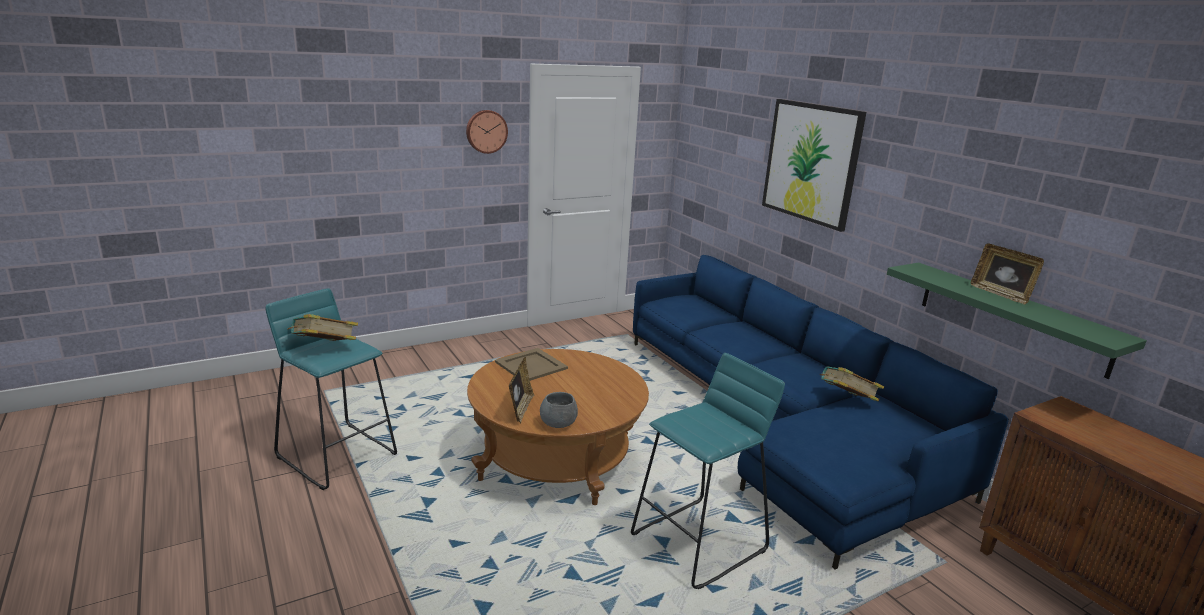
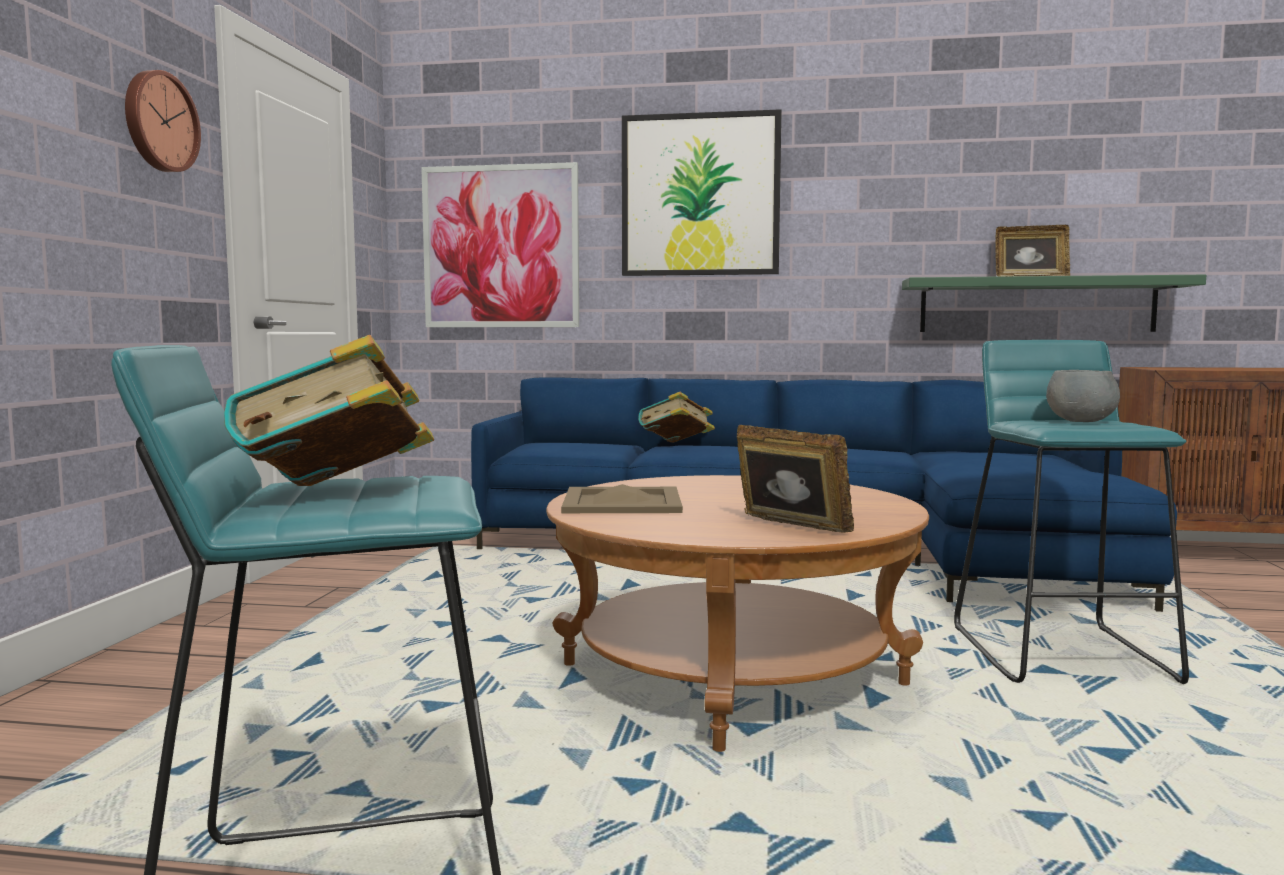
camera: 50 degrees left, 15 degrees down
grey bowl [540,392,578,428] -> grey bowl moved to [1046,370,1120,422]
book [820,366,884,401] -> book moved to [638,392,715,443]
none -> picture [421,162,579,327]

